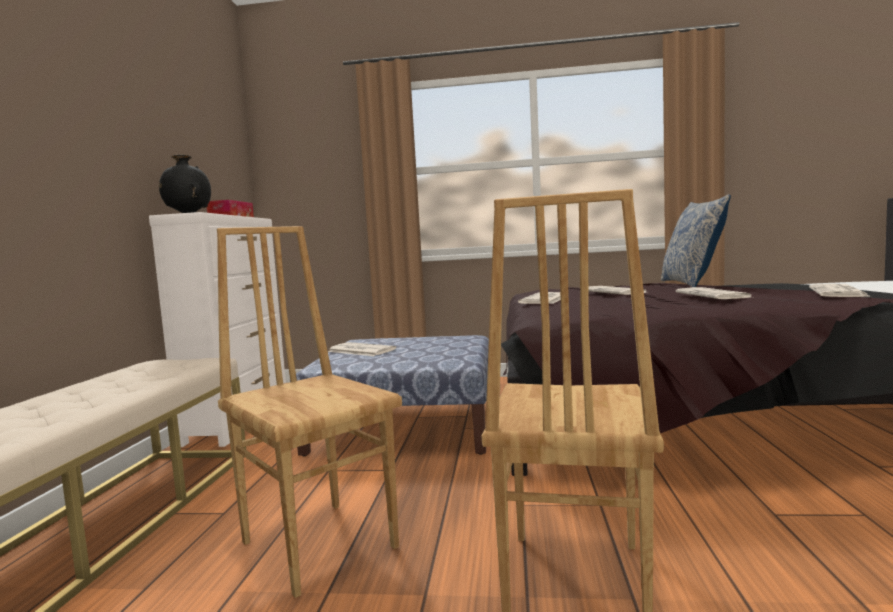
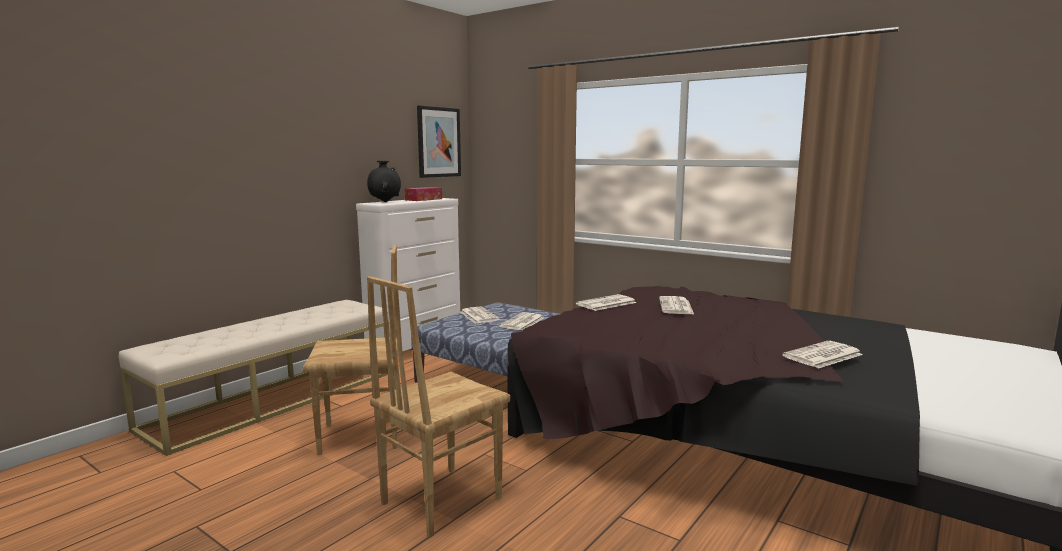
camera: 30 degrees right, 5 degrees up
brown chair [217,226,402,598] -> brown chair turned 90 degrees clockwise [303,245,398,455]
pillow [661,195,731,287] -> none
newspaper [676,287,751,299] -> newspaper moved to [499,312,544,330]
none -> picture [417,105,461,178]

